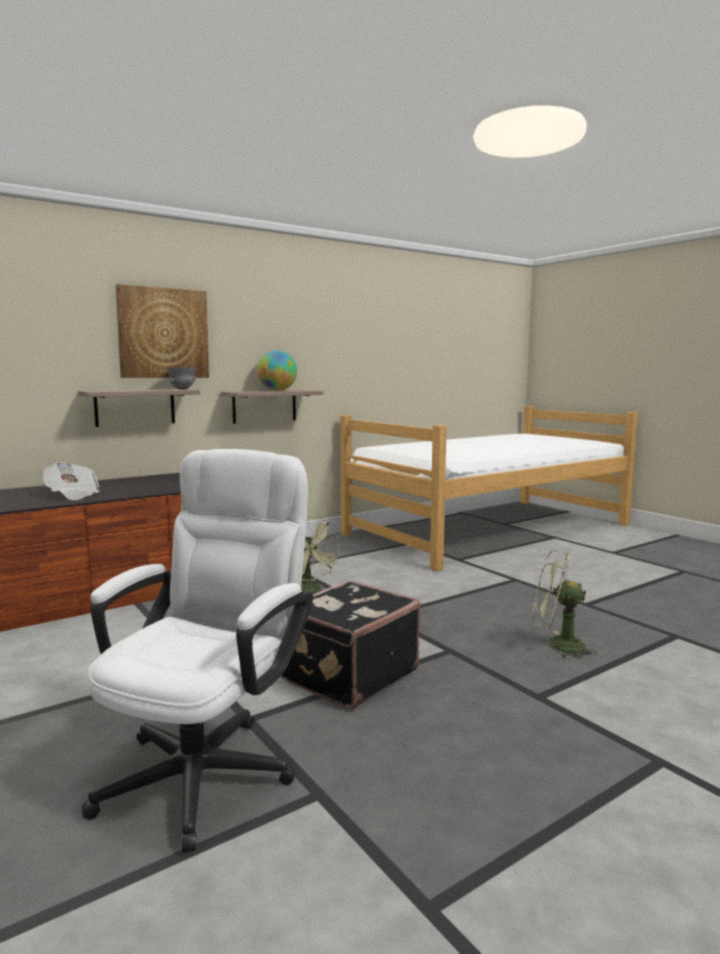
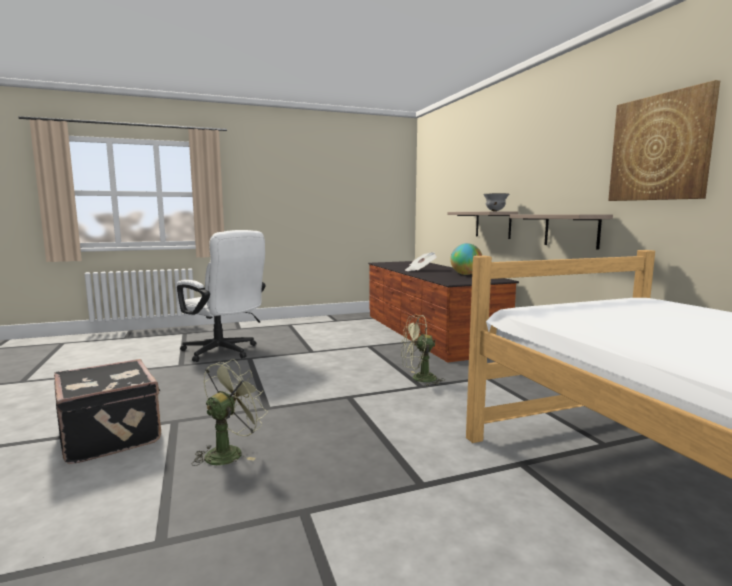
camera: 105 degrees right, 0 degrees up
picture [116,284,209,378] -> picture moved to [608,80,720,201]
globe [257,350,297,391] -> globe moved to [450,243,482,275]
black suitcase [281,580,421,709] -> black suitcase moved to [54,359,161,464]

